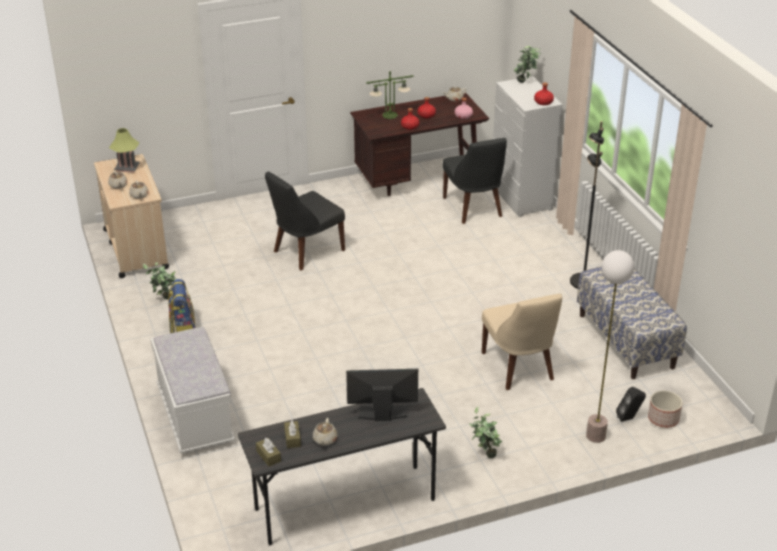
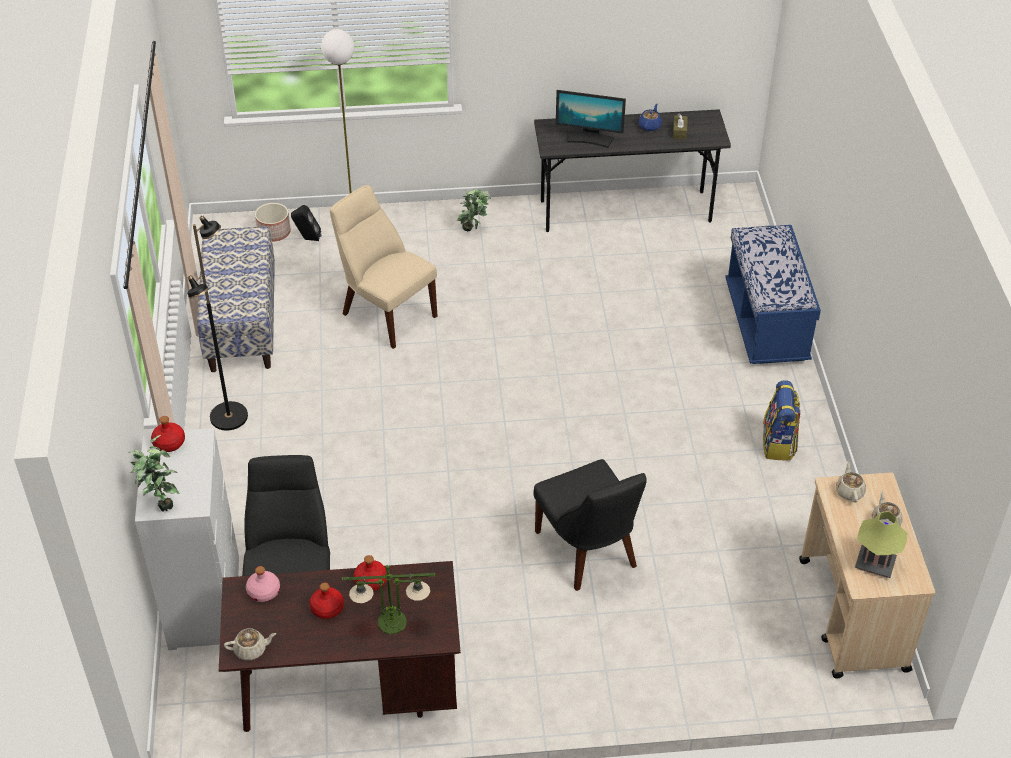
camera: 165 degrees left, 10 degrees up
potted plant [143,262,177,299] -> none
white bench [150,327,235,454] -> blue bench [725,225,821,364]
brown tissue box [256,438,281,467] -> none
black chair [265,171,345,270] -> black chair turned 90 degrees clockwise [534,459,647,591]
beige teapot [313,418,337,446] -> blue teapot [638,104,662,131]
beige chair [482,294,562,390] -> beige chair turned 45 degrees counterclockwise [330,185,437,349]

